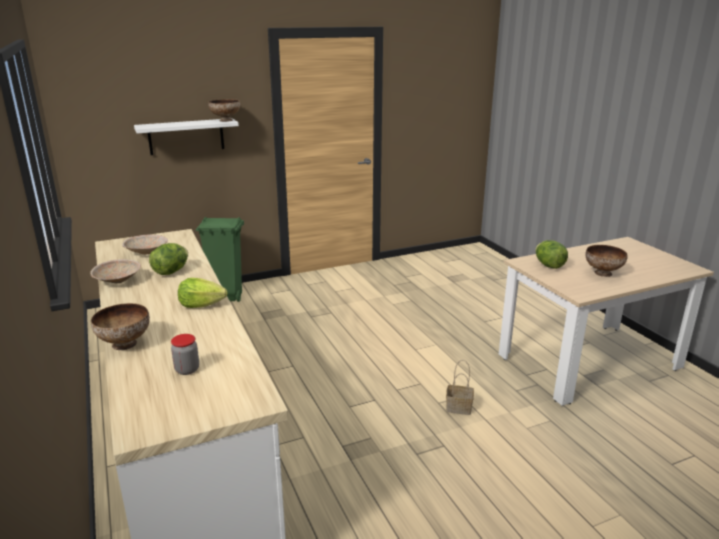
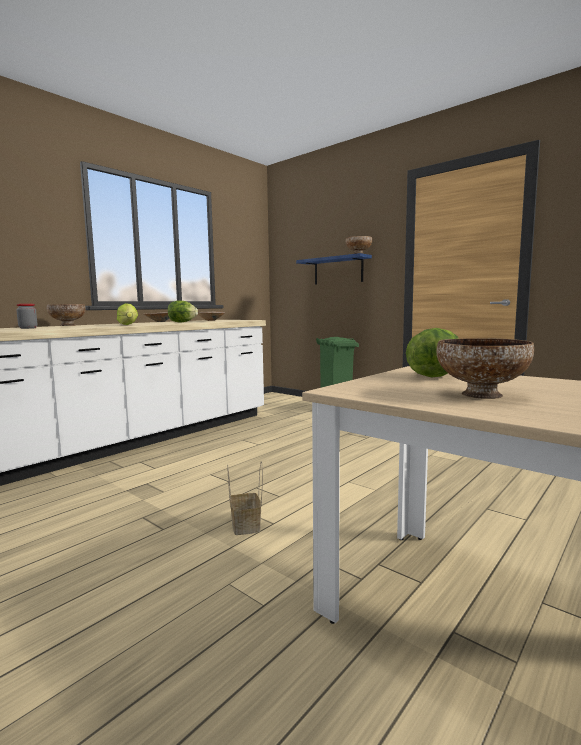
camera: 65 degrees right, 15 degrees down
white shelf [134,118,239,155] -> blue shelf [296,253,372,285]

